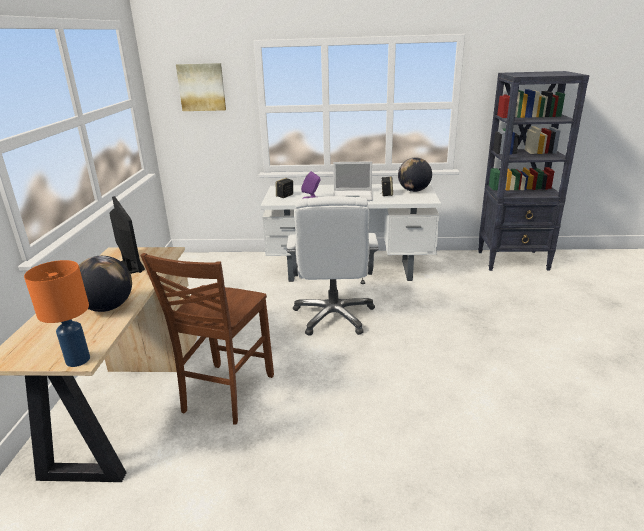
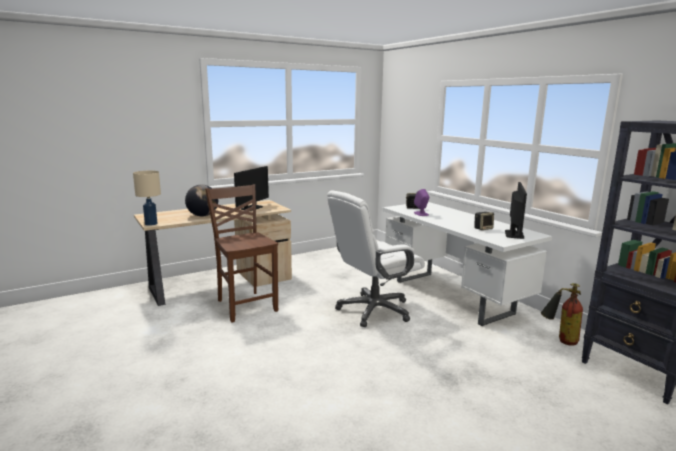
camera: 55 degrees right, 10 degrees down
orange table lamp [24,260,90,367] -> beige table lamp [133,171,161,226]
brown chair [140,253,274,424] -> brown chair turned 75 degrees clockwise [205,184,278,323]
picture [176,63,226,111] -> none
laptop [333,161,373,201] -> none
globe [398,157,432,192] -> monitor [505,182,527,239]
none -> fire extinguisher [541,283,583,346]

